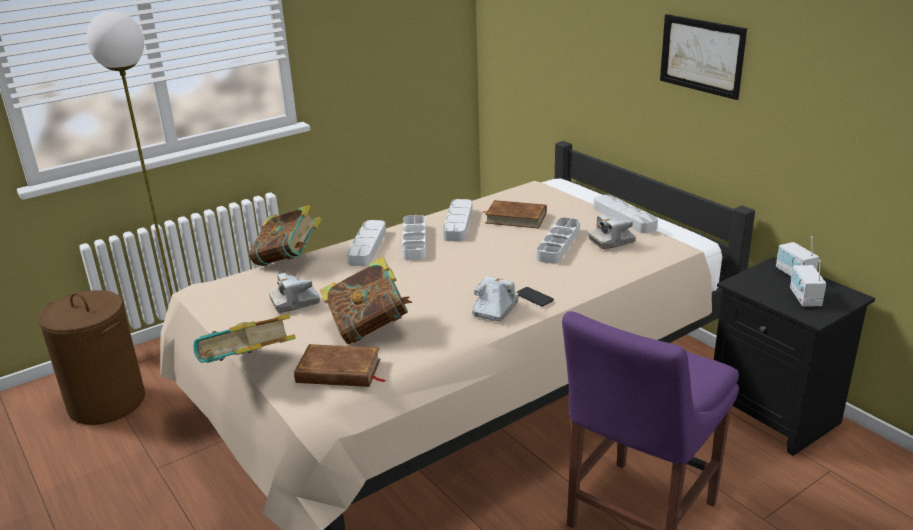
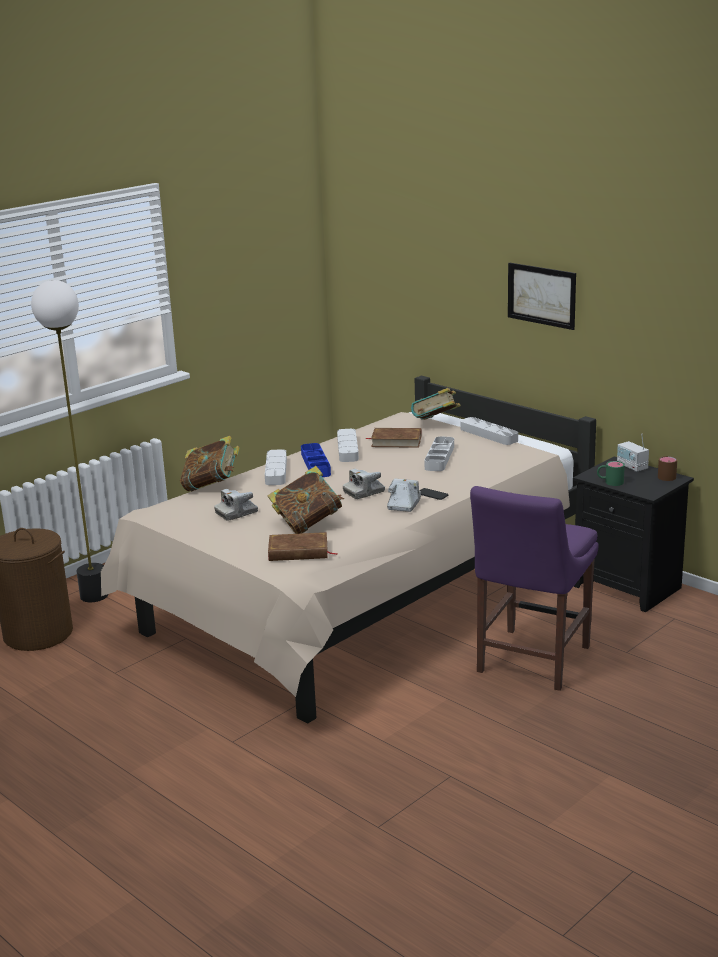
camera: 10 degrees left, 5 degrees down
book [194,314,296,363] -> book moved to [411,388,461,420]
white tray [402,215,426,260] -> blue tray [301,443,331,477]
camera [589,215,636,249] -> camera moved to [343,469,385,499]
radio [790,260,826,307] -> none
none -> green mug [597,461,625,486]
none -> brown mug [658,456,677,481]

